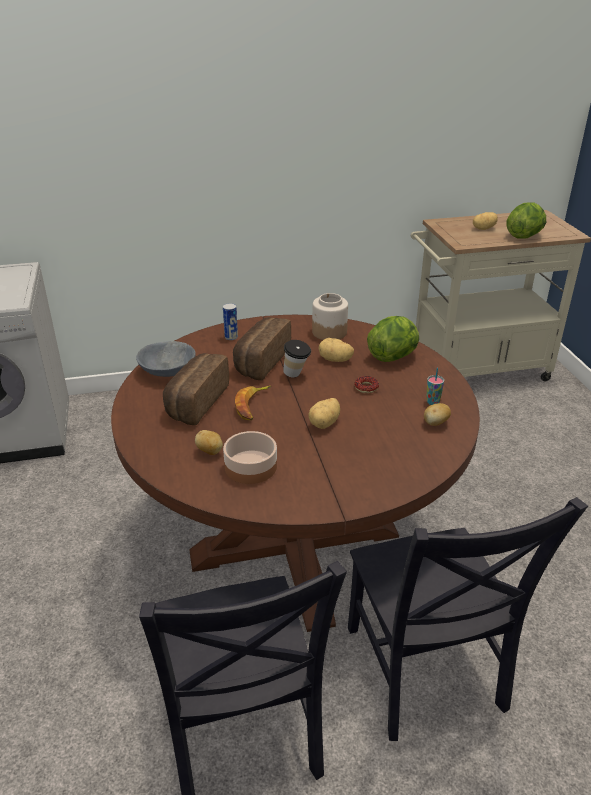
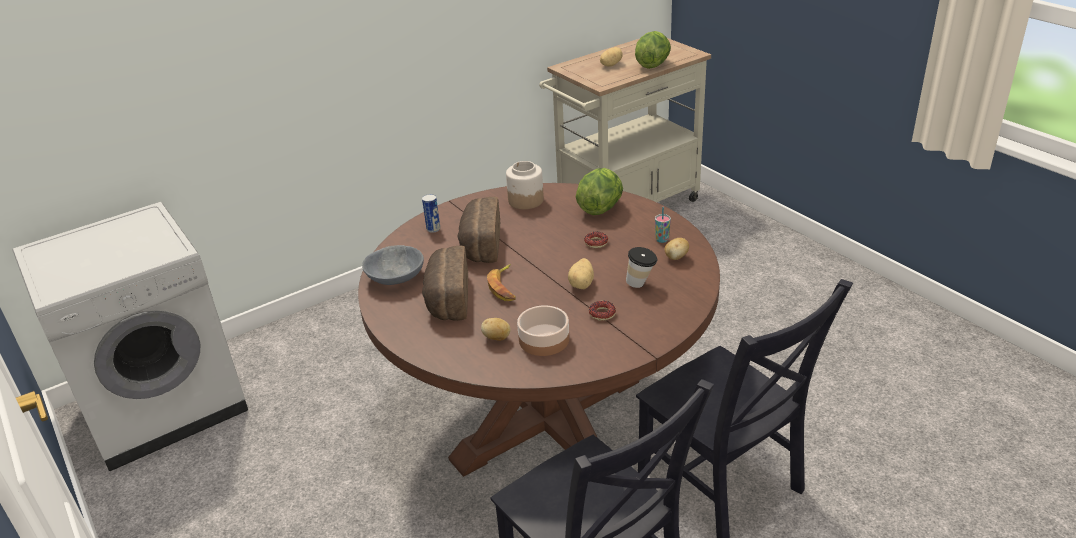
camera: 20 degrees left, 0 degrees up
cup [283,340,311,377] -> cup moved to [626,247,657,288]
potato [318,338,354,362] -> none
none -> donut [589,301,616,321]

